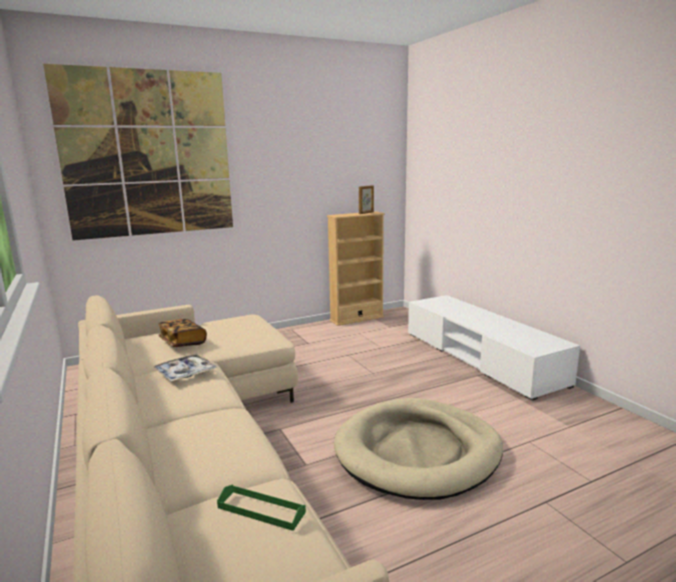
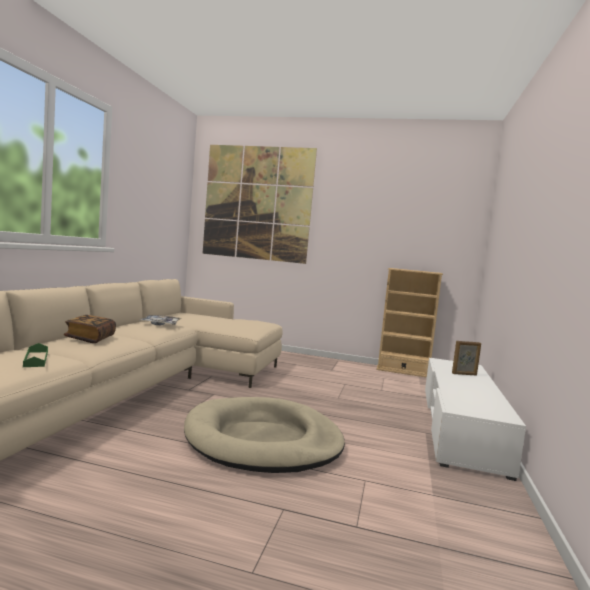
camera: 40 degrees right, 10 degrees down
book [158,319,207,347] -> book moved to [64,315,116,343]
picture frame [359,185,374,214] -> picture frame moved to [452,341,481,376]

